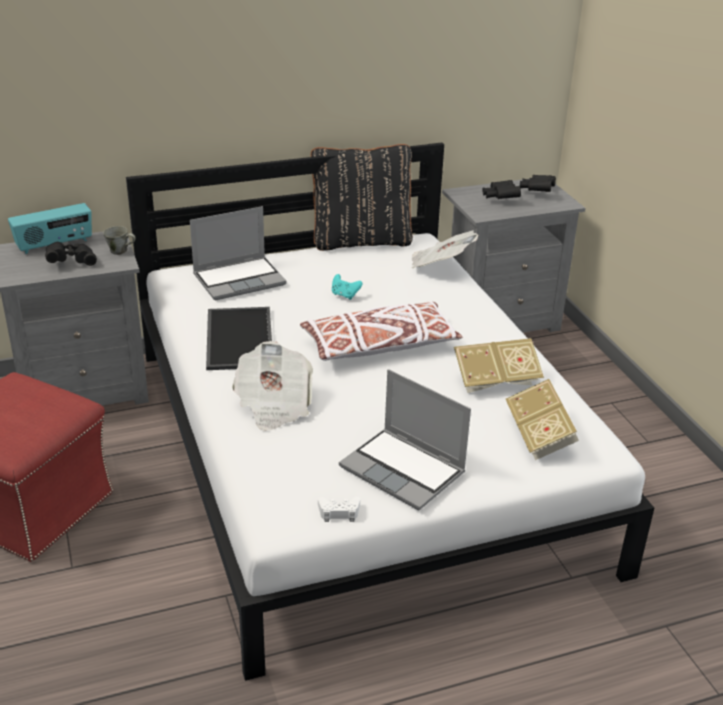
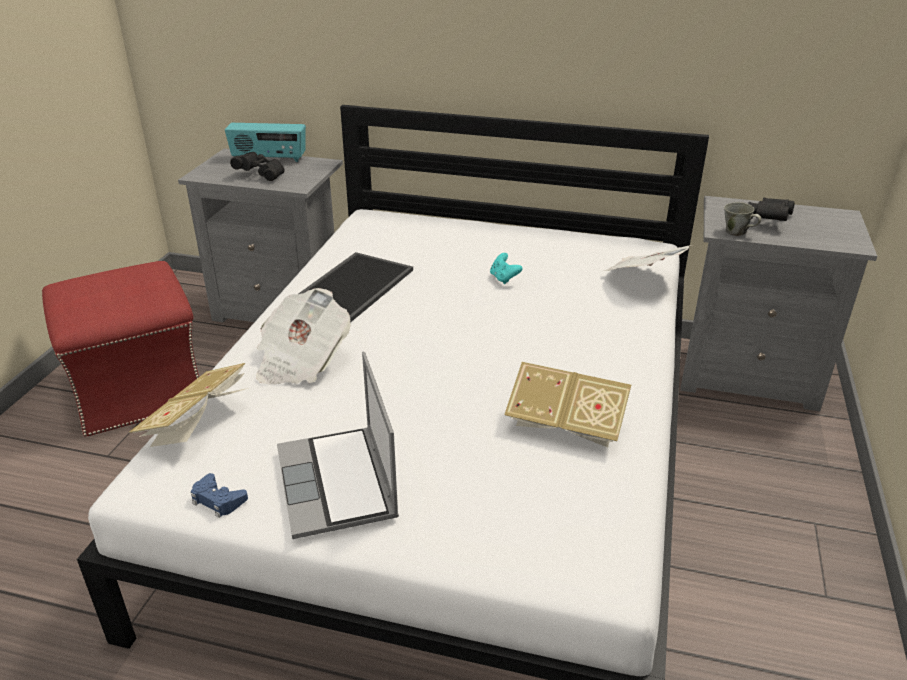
camera: 35 degrees right, 0 degrees up
grey mug [103,226,136,255] -> grey mug moved to [724,202,761,236]
laptop [190,206,286,300] -> none
white pillow [300,301,462,361] -> none
black pillow [311,144,413,251] -> none
white game controller [318,497,360,522] -> blue game controller [191,473,248,518]
book [506,379,579,460] -> book moved to [129,363,248,447]
black binoculars [520,175,556,192] -> none

